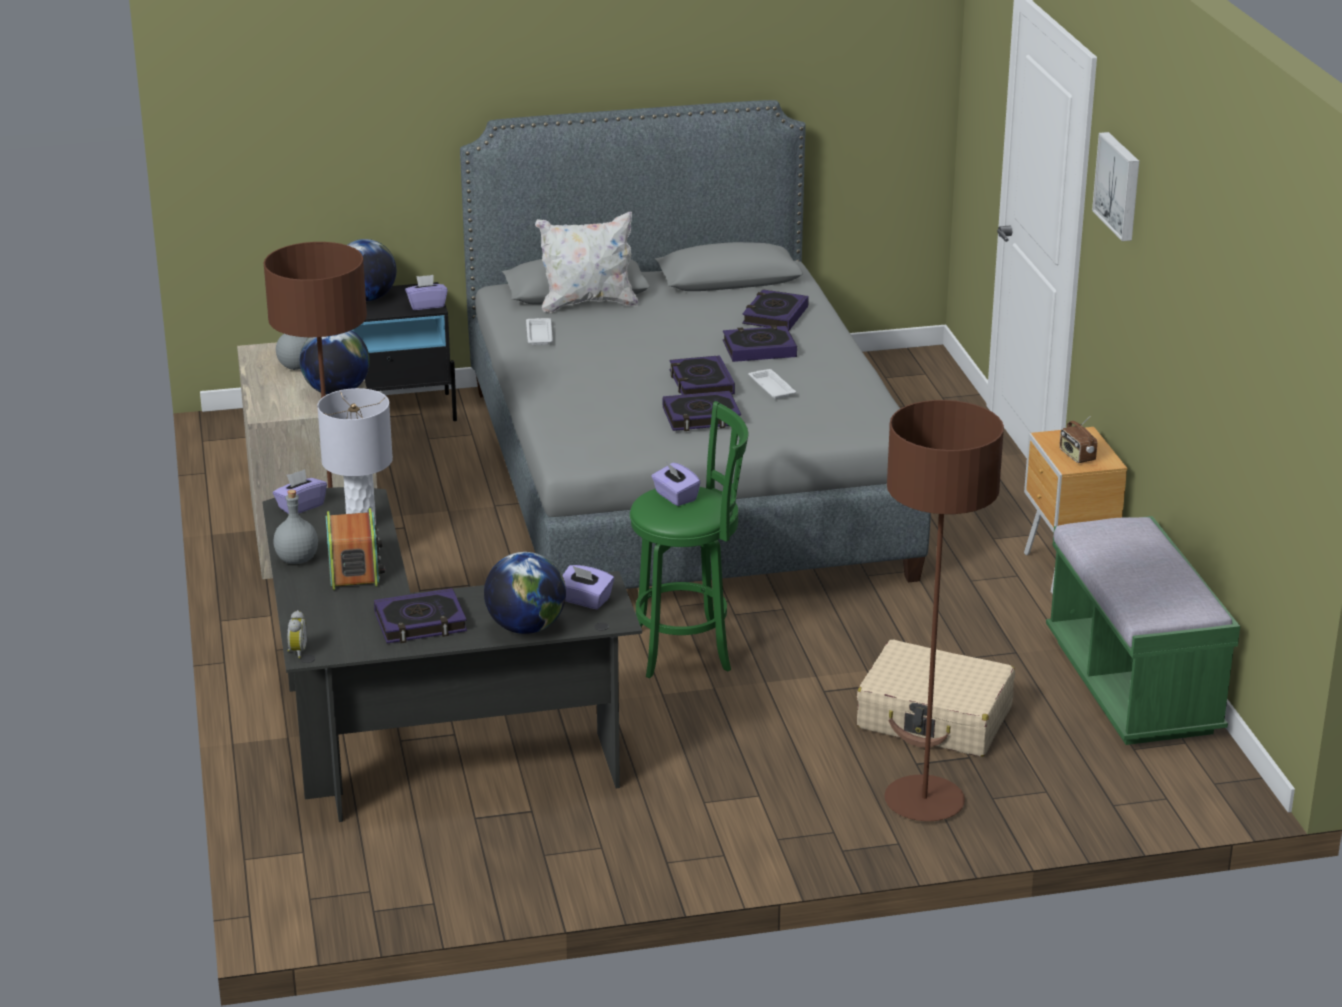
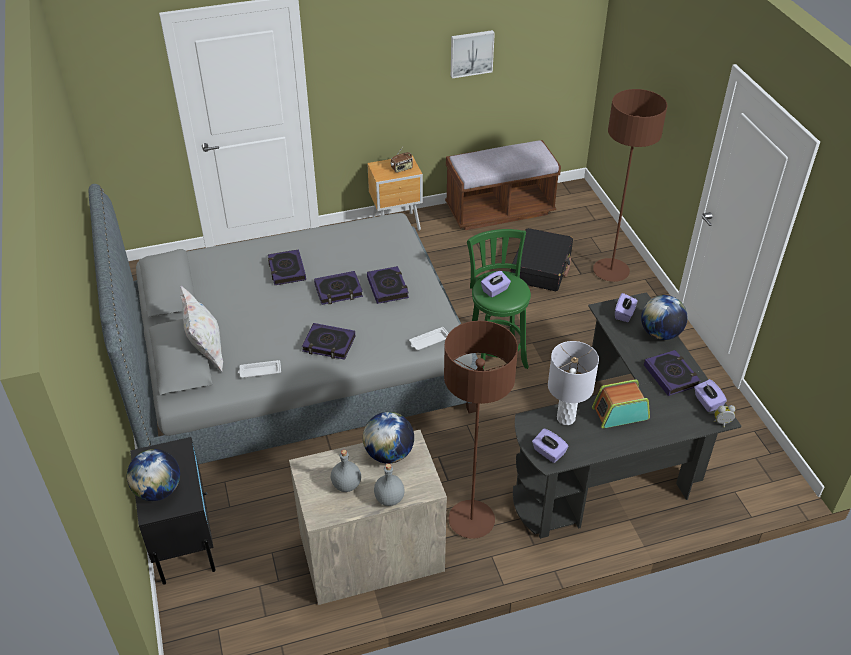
camera: 95 degrees left, 15 degrees up
grey bottle [273,490,318,564] -> grey bottle moved to [374,464,405,506]
purple tissue box [405,275,448,310] -> purple tissue box moved to [694,379,727,412]
book [742,290,809,330] -> book moved to [302,323,356,360]
white tray [748,369,796,399] -> white tray moved to [409,327,449,350]
beige suitcase [857,639,1015,757] -> black suitcase [511,228,573,291]
green bench [1046,516,1240,745] -> brown bench [445,140,561,230]
picture [1092,132,1139,241] -> picture moved to [451,30,495,78]

